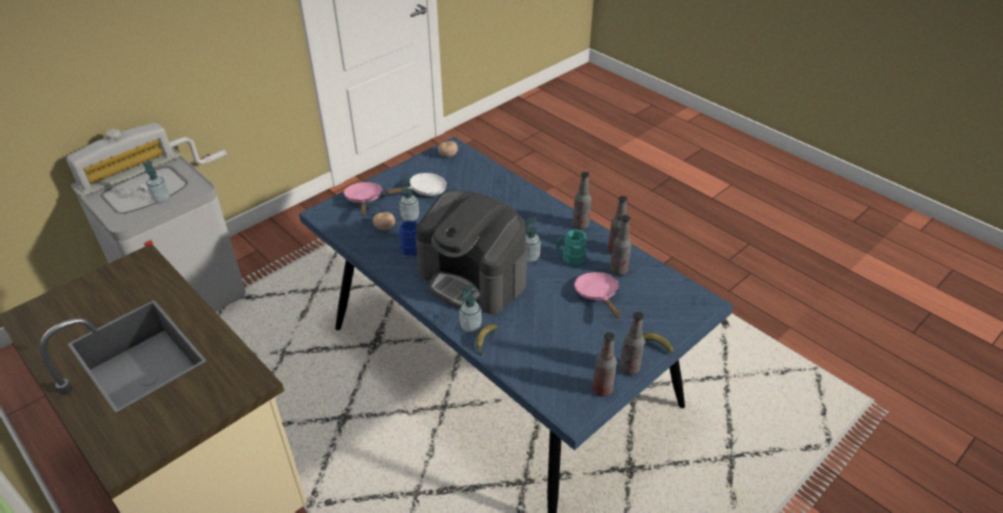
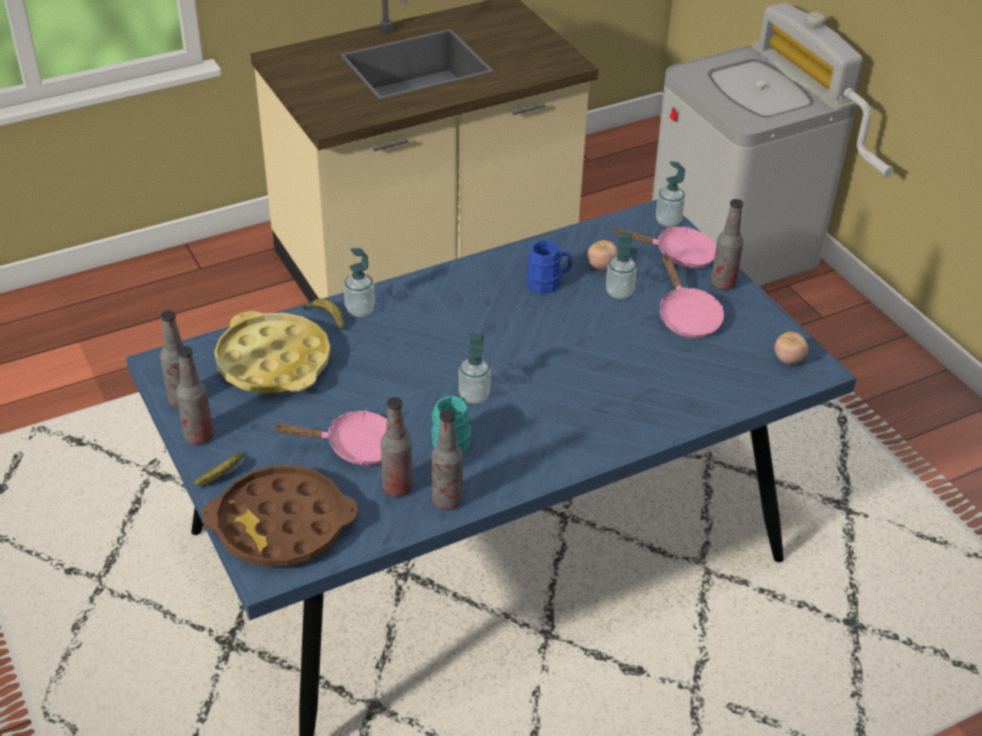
camera: 105 degrees right, 0 degrees up
soap dispenser [144,161,170,203] -> soap dispenser moved to [656,161,685,227]
white frying pan [384,173,447,196] -> pink frying pan [660,254,724,338]
coffee machine [416,191,527,314] -> none
bottle [573,172,591,230] -> bottle moved to [711,199,744,290]
none -> brown tray [202,465,358,567]
none -> yellow tray [214,311,331,393]

